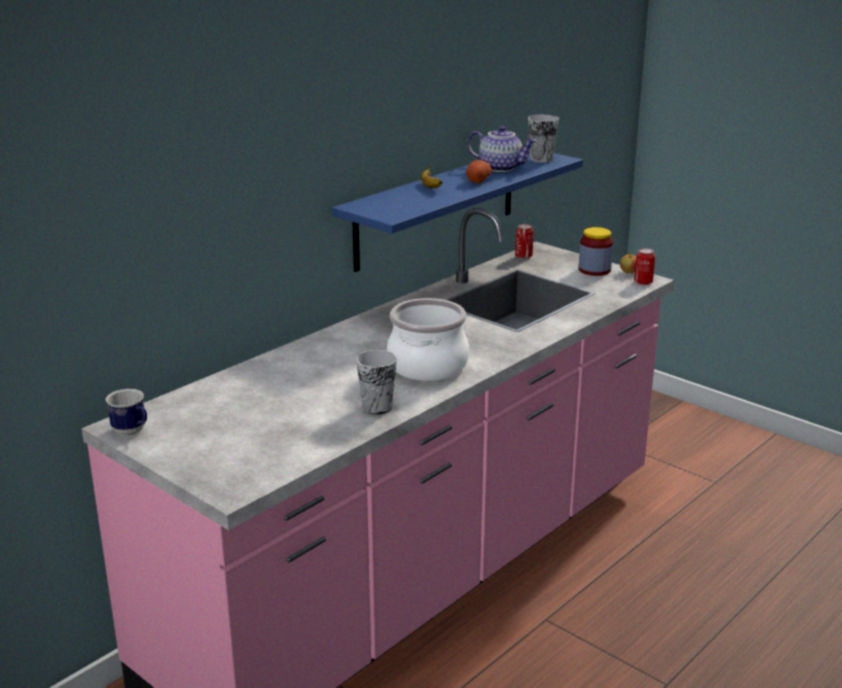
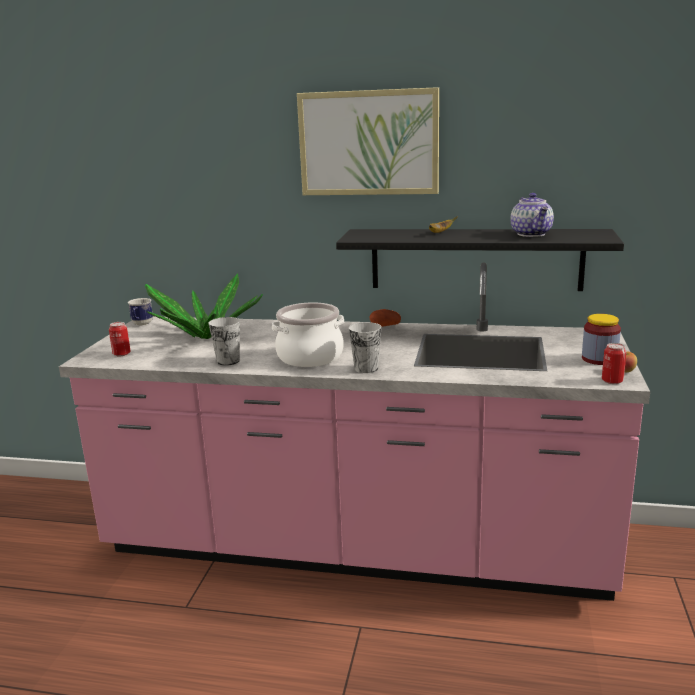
camera: 60 degrees right, 5 degrees down
blue shelf [332,153,583,272] -> black shelf [336,229,624,291]
potato [466,160,492,183] -> potato moved to [370,309,401,327]
can [515,224,534,259] -> can moved to [109,322,131,356]
cup [528,115,559,163] -> cup moved to [349,322,382,373]
none -> potted plant [145,273,263,339]
none -> picture [297,87,439,195]

